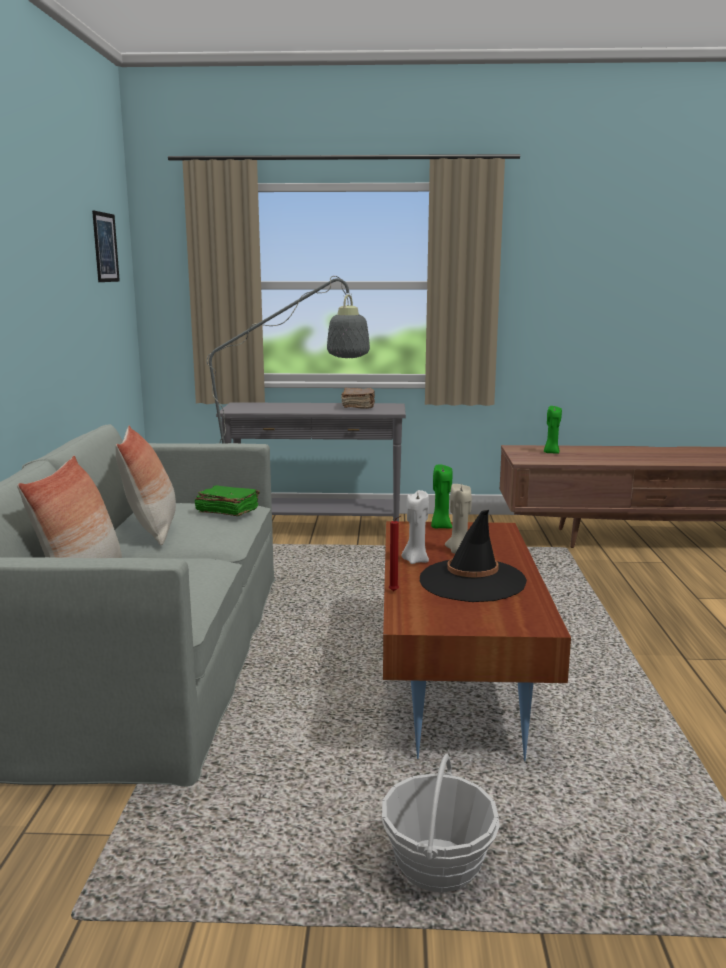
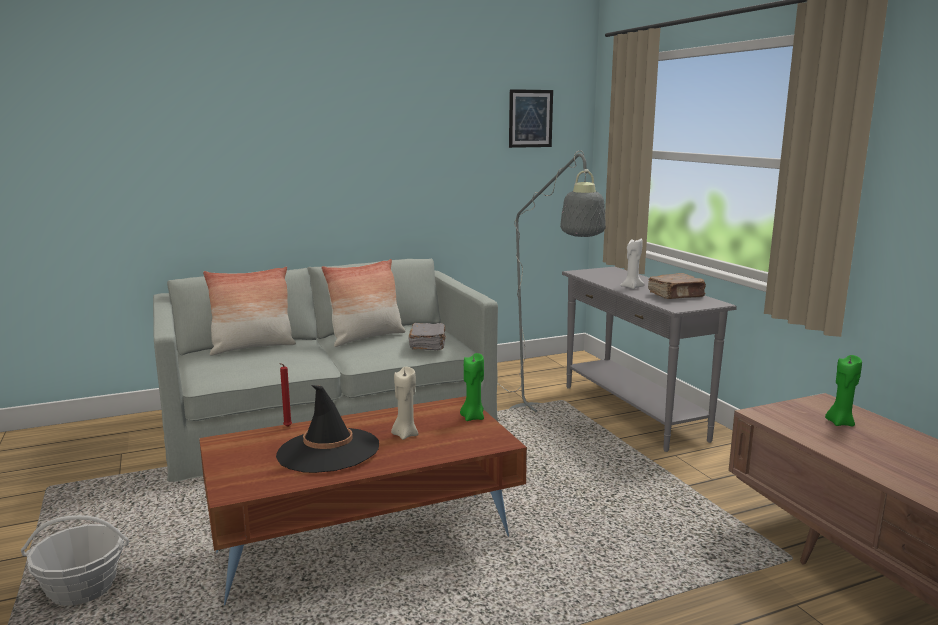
camera: 65 degrees right, 0 degrees up
green book [195,485,260,516] -> grey book [408,323,446,350]
white candle [402,490,429,564] -> white candle moved to [620,239,645,289]

